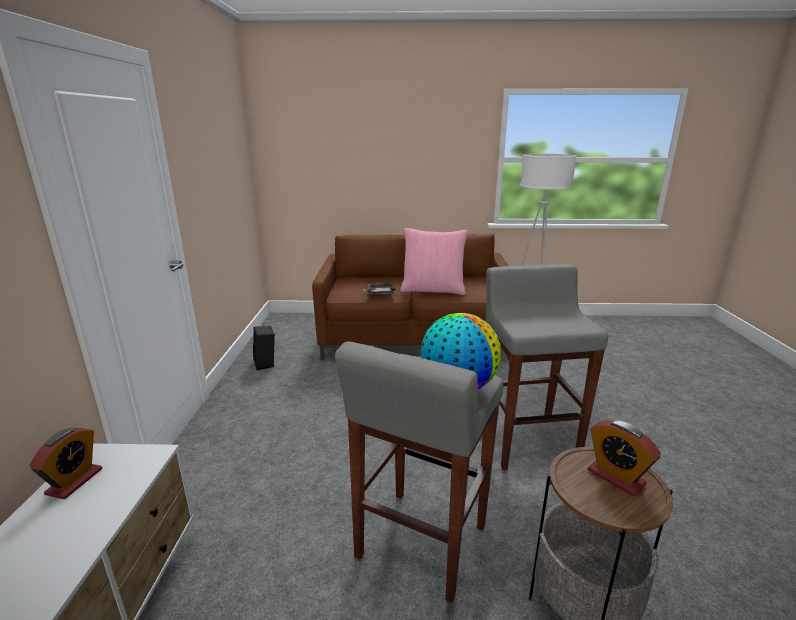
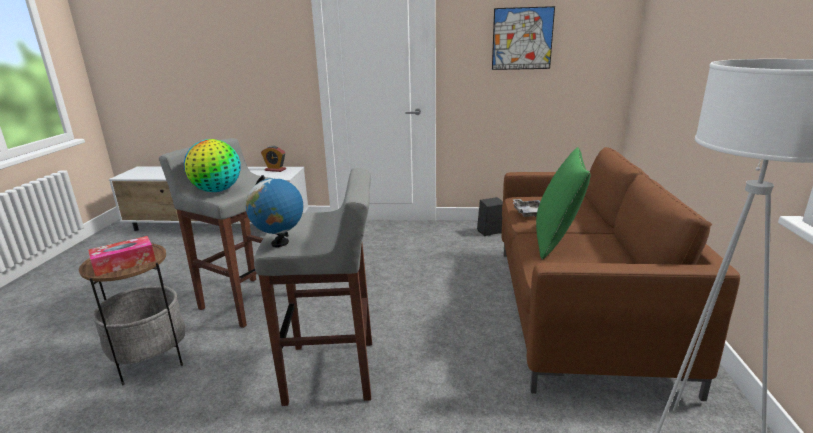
camera: 95 degrees right, 0 degrees up
pink pillow [400,228,468,295] -> green pillow [536,147,590,260]
alarm clock [588,420,661,496] -> tissue box [88,236,156,276]
none -> globe [246,175,304,247]
none -> picture [492,6,555,70]

